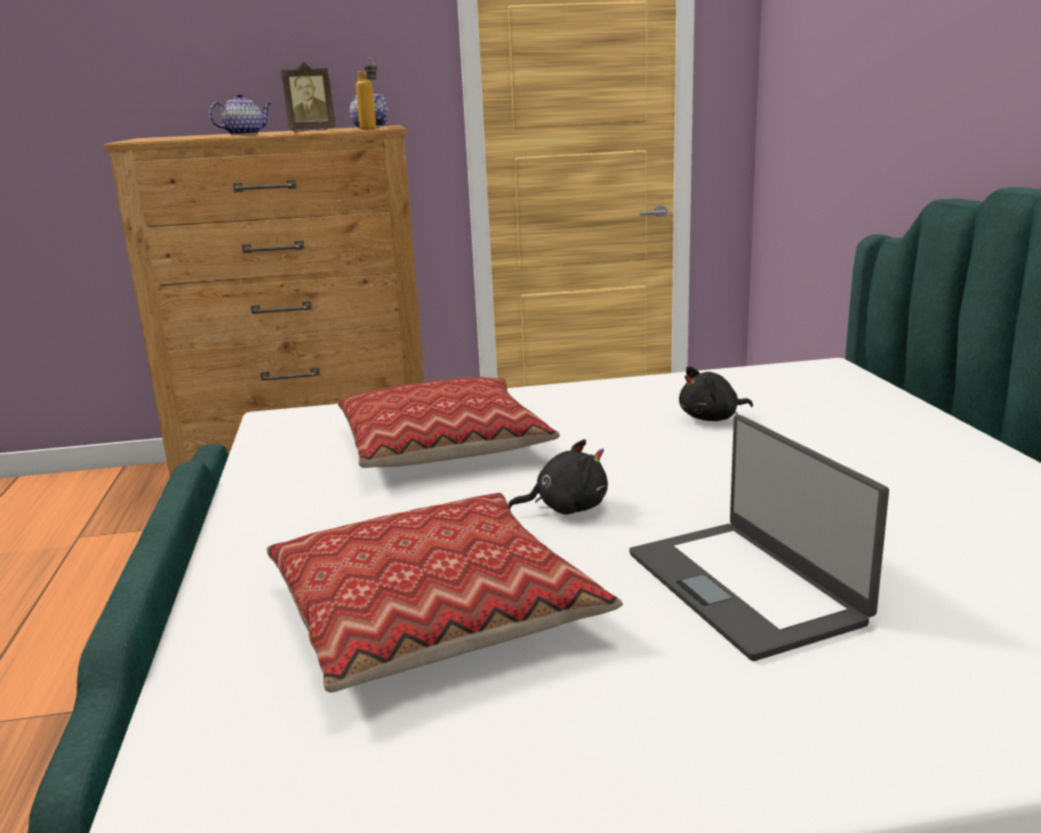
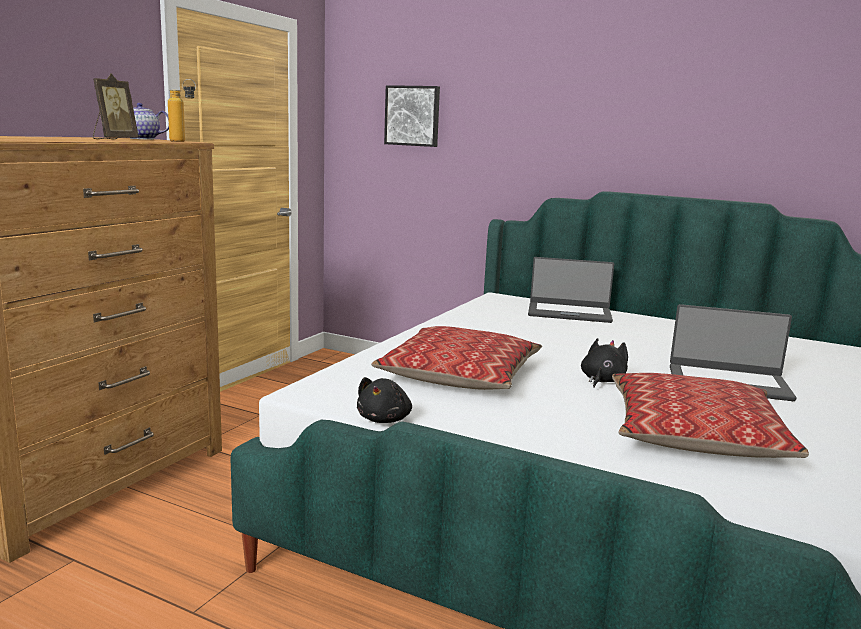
camera: 55 degrees left, 5 degrees down
teapot [209,93,272,135] -> none
black plush toy [679,366,753,421] -> black plush toy moved to [357,377,412,423]
none -> picture [384,85,440,147]
none -> laptop [528,257,614,323]

